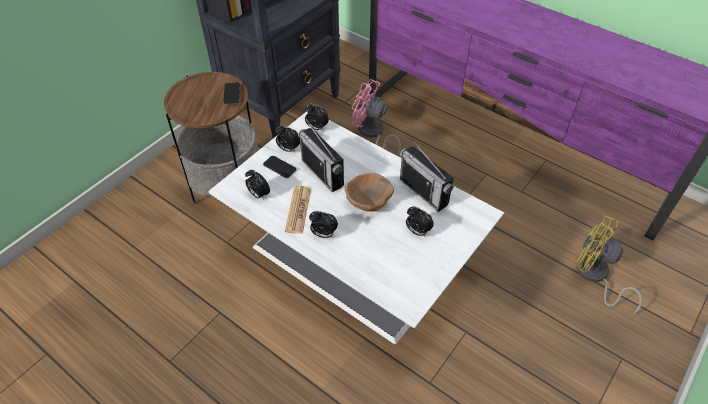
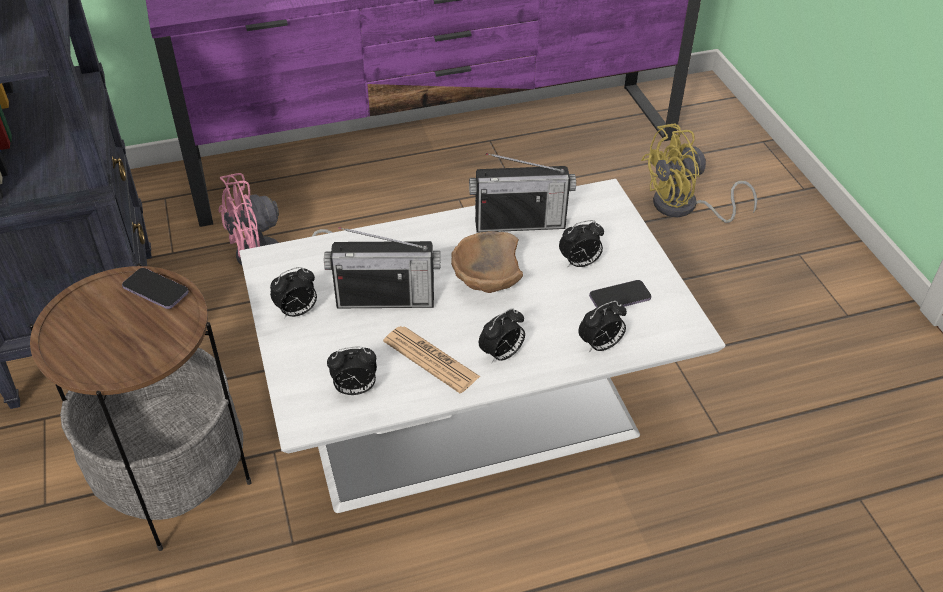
camera: 55 degrees left, 5 degrees down
phone [263,156,296,178] -> phone moved to [589,280,651,308]
alarm clock [304,104,329,130] -> alarm clock moved to [578,301,627,352]

